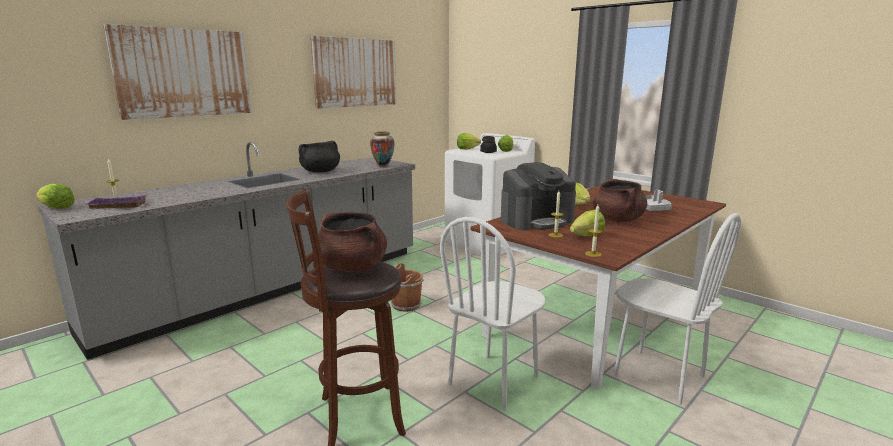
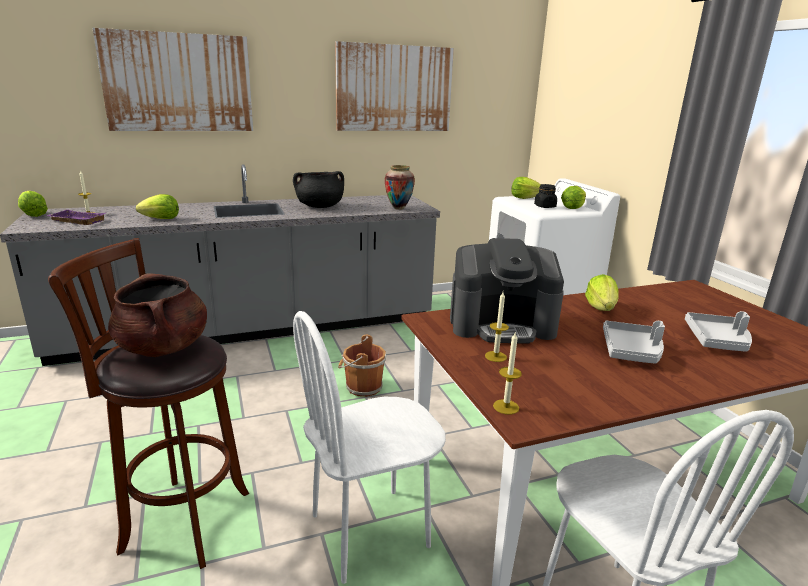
camera: 25 degrees right, 5 degrees up
lettuce [570,210,605,236] -> lettuce moved to [136,194,179,219]
brown cooking pot [593,179,647,222] -> grey tray [603,321,665,364]

